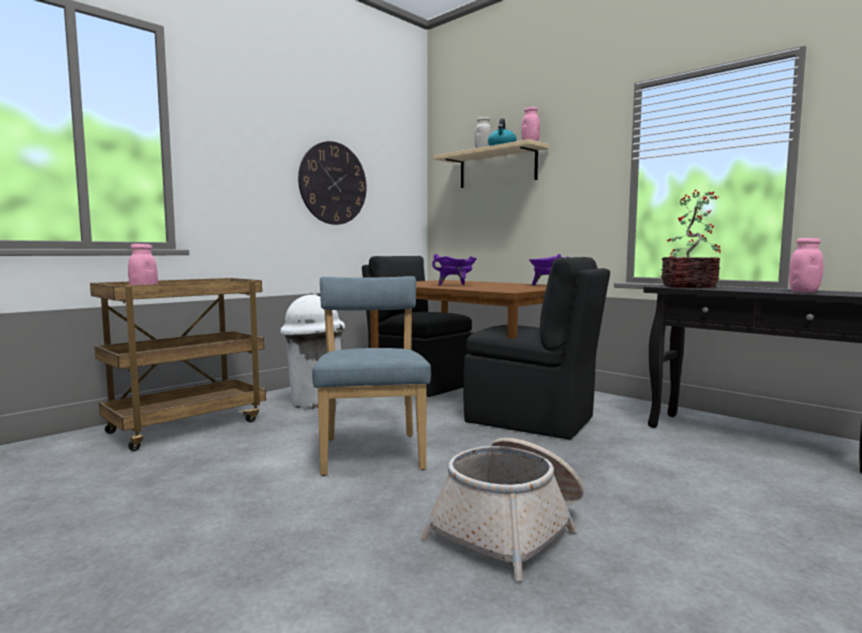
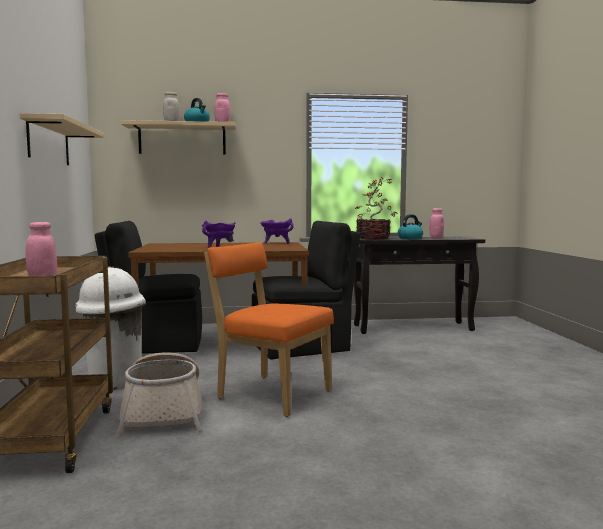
camera: 50 degrees left, 0 degrees up
wall clock [298,141,367,225] -> beige shelf [19,113,105,165]
blue chair [312,276,431,476] -> orange chair [204,242,334,417]
basket [421,438,583,581] -> basket moved to [116,353,202,437]
none -> kettle [398,214,423,239]

